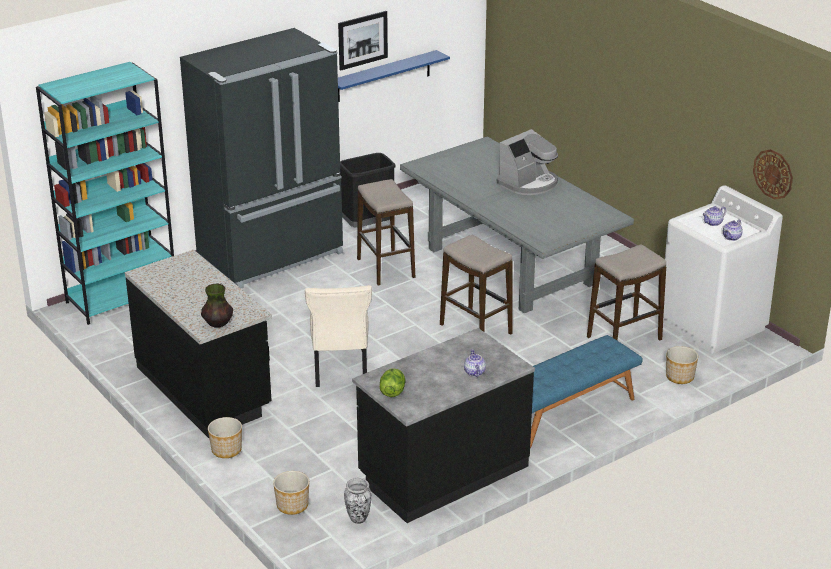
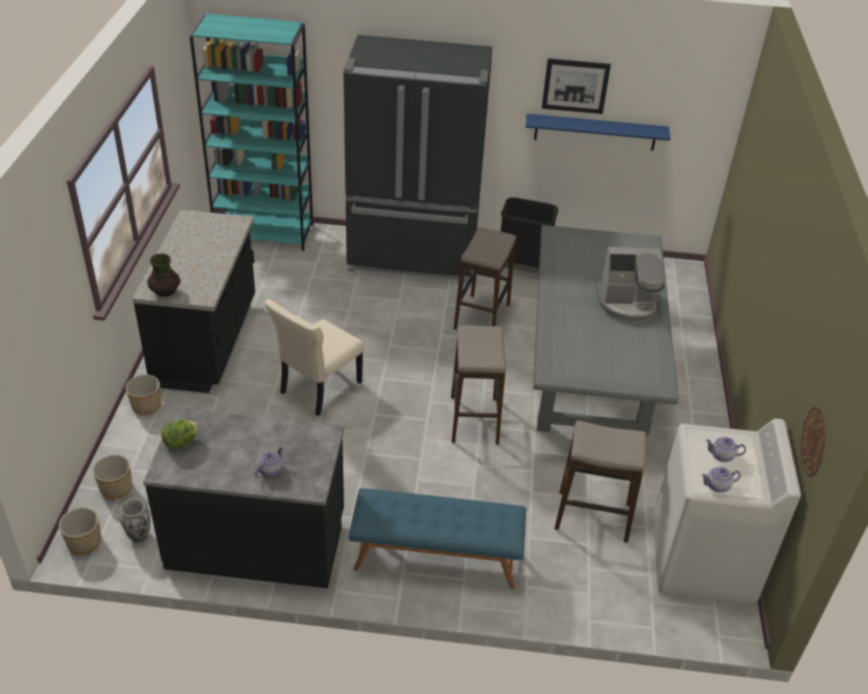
camera: 40 degrees right, 10 degrees up
planter [666,346,698,384] -> planter moved to [59,508,101,555]

